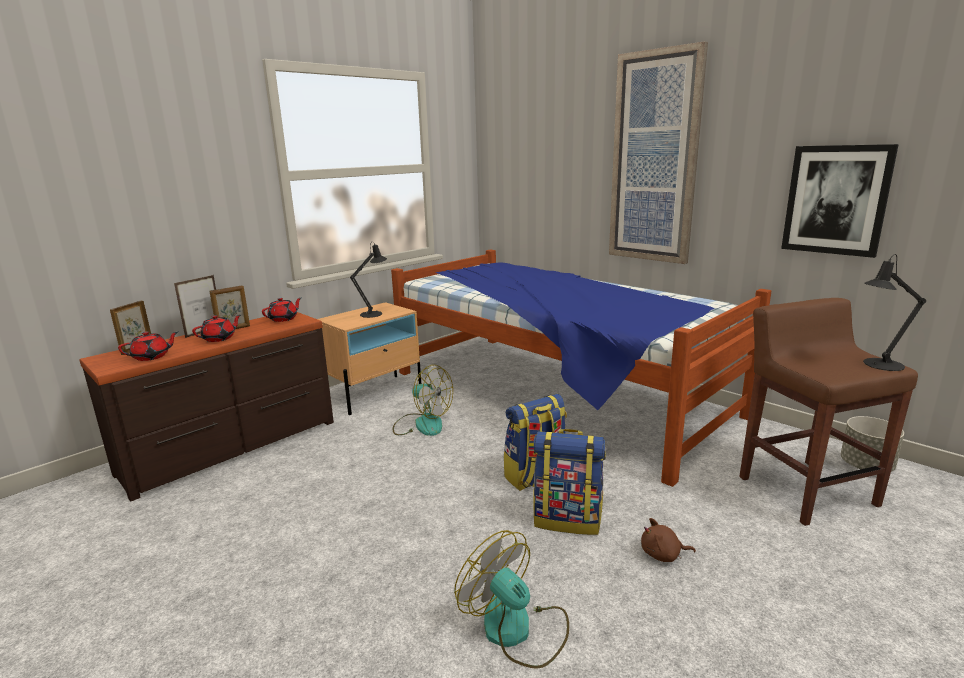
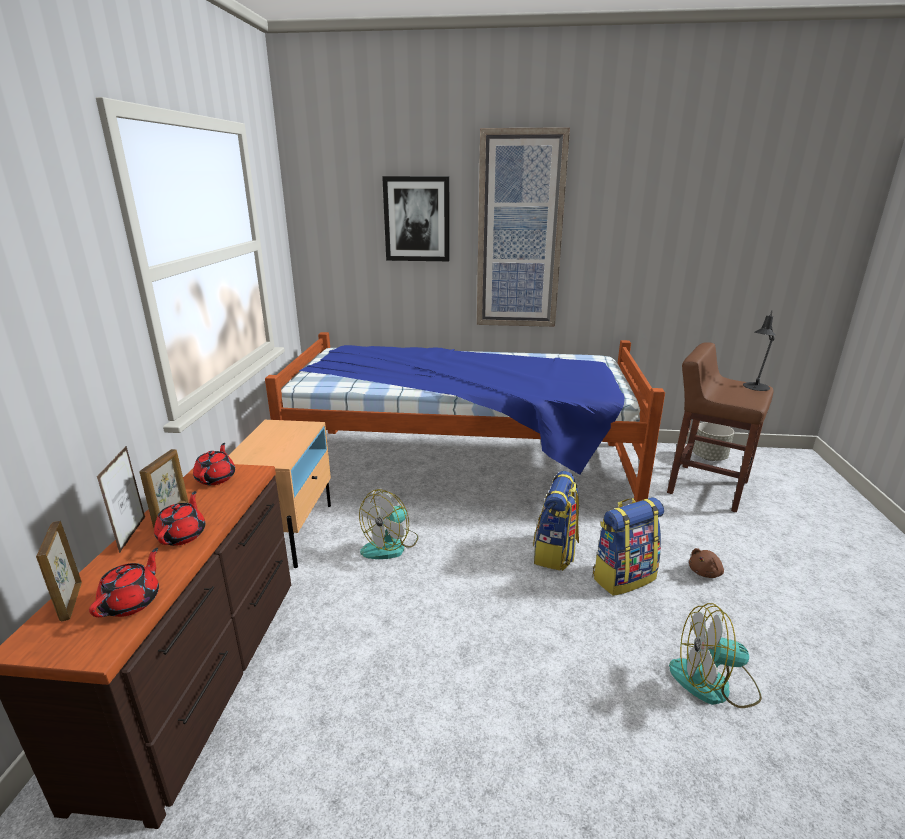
camera: 40 degrees left, 5 degrees up
black table lamp [350,241,387,318] -> none
fan [393,365,453,436] -> fan turned 135 degrees clockwise [359,489,418,559]
picture [781,144,899,258] -> picture moved to [382,176,450,261]

